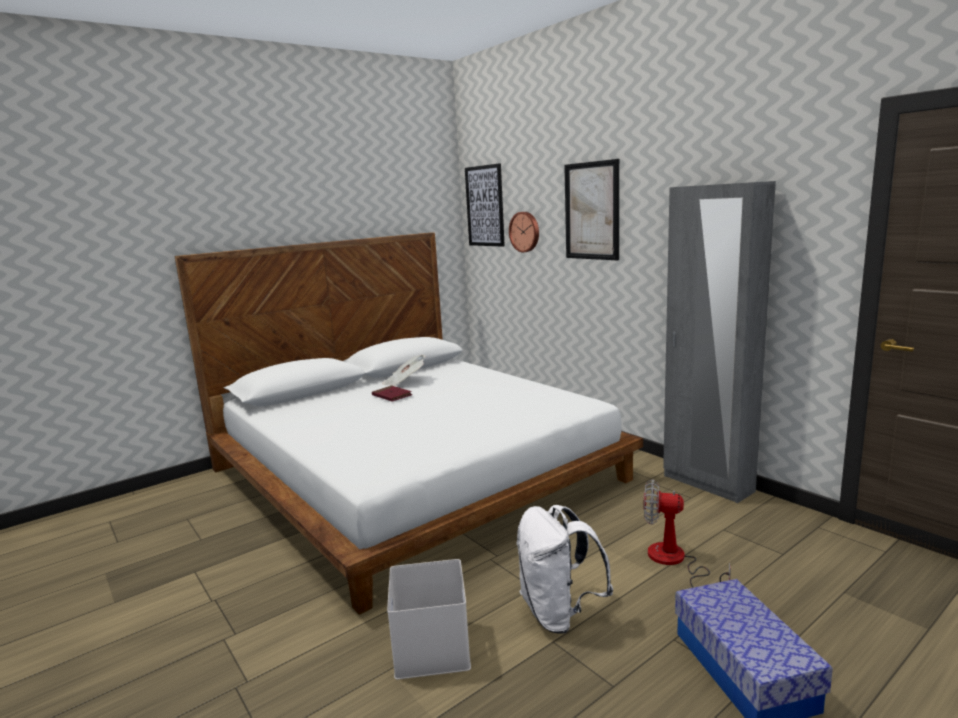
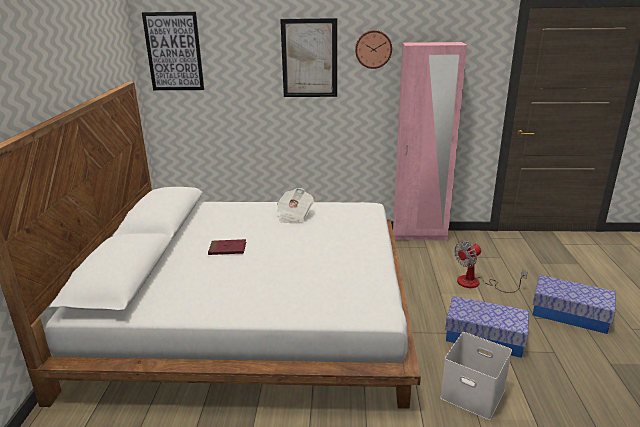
camera: 50 degrees left, 10 degrees up
newspaper [382,355,426,386] -> newspaper moved to [277,188,314,223]
wall clock [509,212,539,252] -> wall clock moved to [355,30,392,69]
white backpack [517,505,613,634] -> storage box [445,296,529,358]
grey wardrobe [663,181,776,503] -> pink wardrobe [393,42,467,241]

